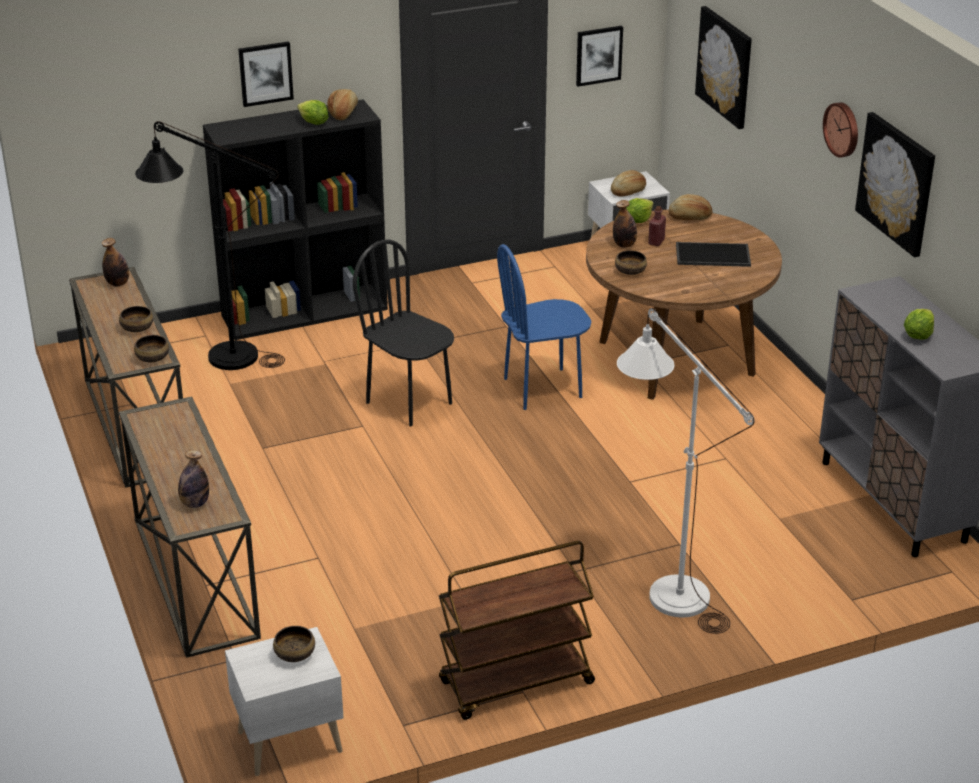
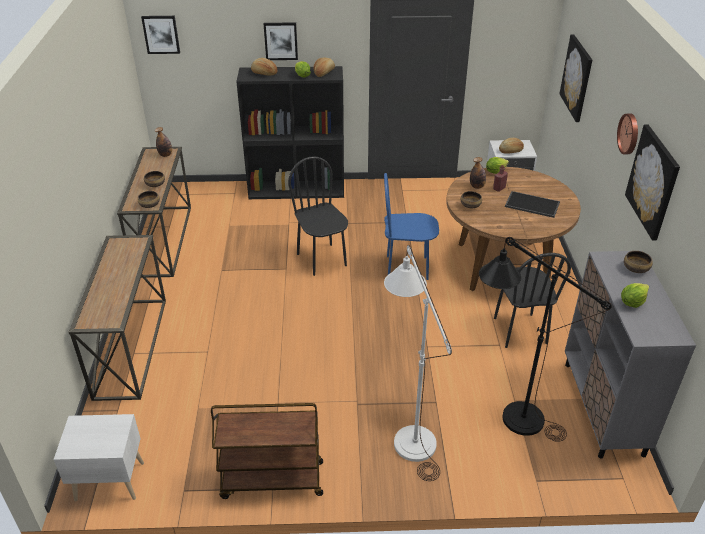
camera: 20 degrees right, 5 degrees up
black floor lamp [135,121,285,370] -> black floor lamp moved to [479,237,612,442]
bottle [178,450,209,508] -> none
bowl [273,626,315,662] -> bowl moved to [624,251,653,273]
picture [576,26,623,87] -> picture moved to [141,16,180,54]
bread [669,194,712,220] -> bread moved to [251,58,278,76]
none -> black chair [494,253,571,348]

